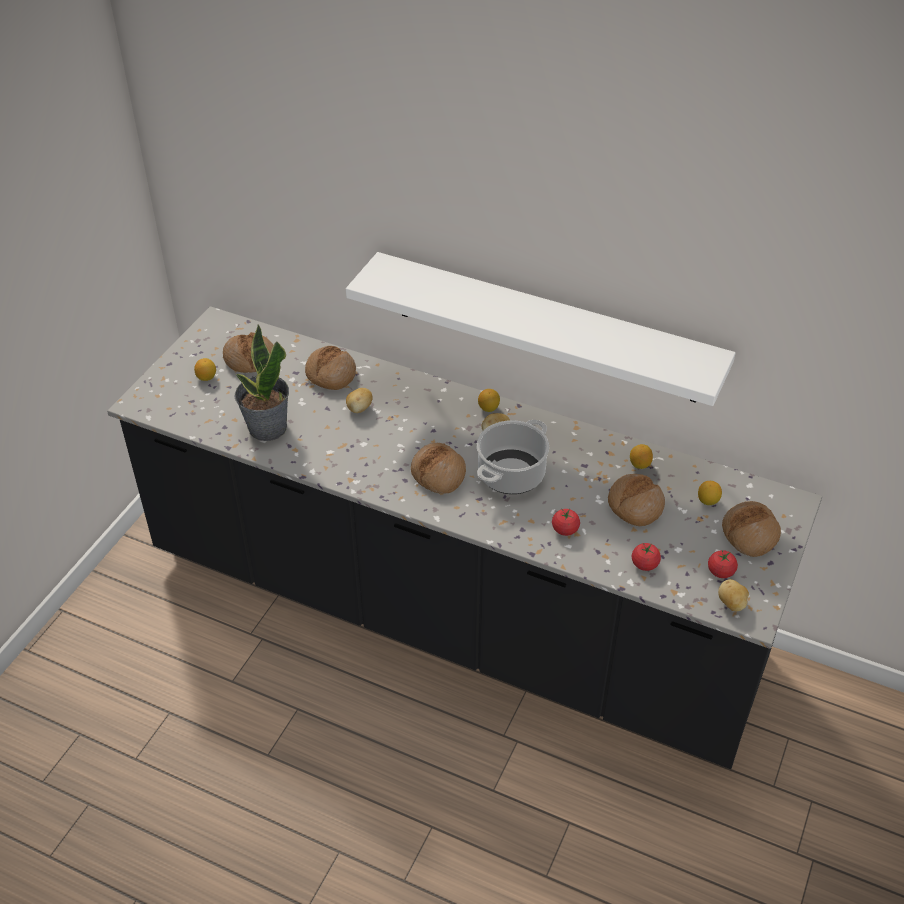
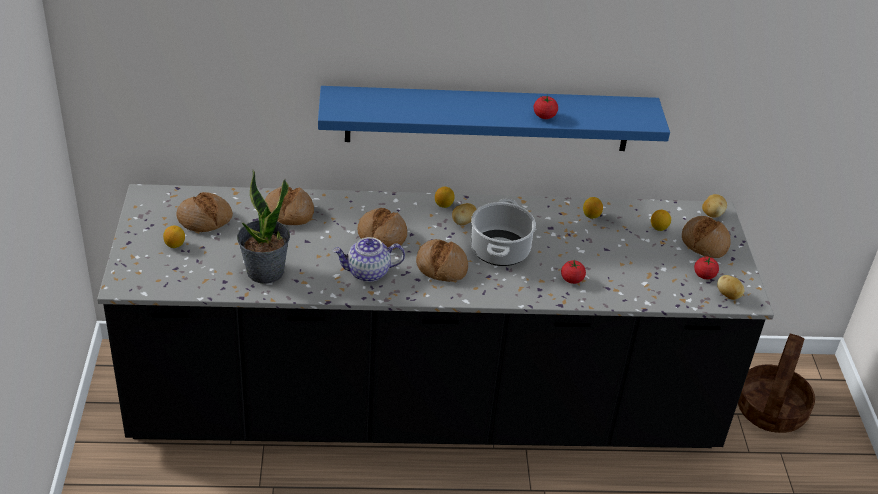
camera: 30 degrees left, 5 degrees down
white shelf [346,252,736,406] -> blue shelf [318,86,670,151]
potato [346,388,373,413] -> potato moved to [702,194,727,218]
bread [608,474,665,526] -> bread moved to [358,208,407,250]
tomato [632,543,661,571] -> tomato moved to [533,95,558,119]
none -> teapot [333,237,405,282]
none -> basket [738,334,815,433]

